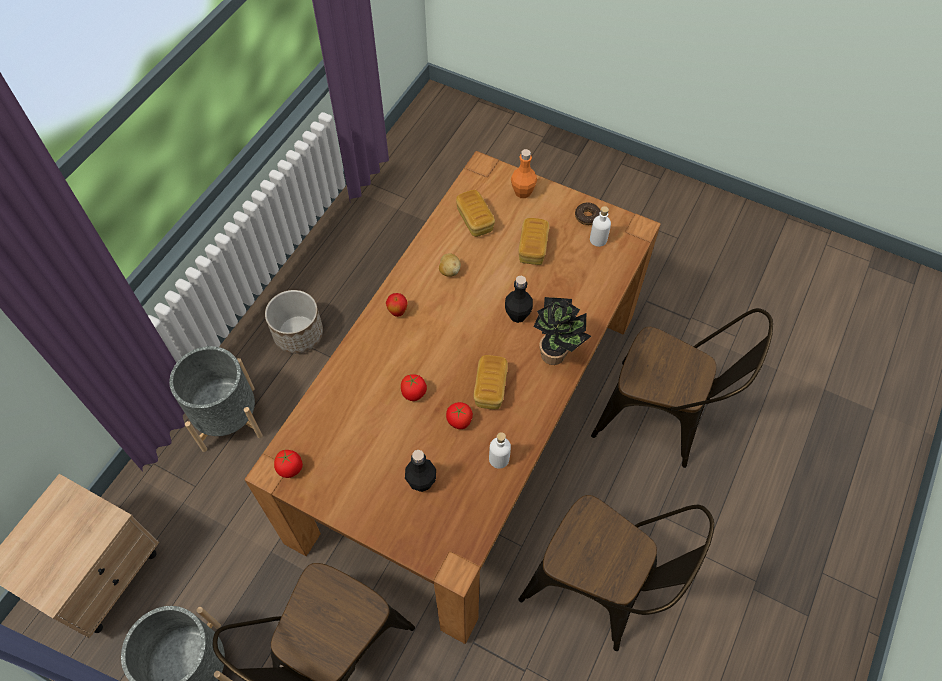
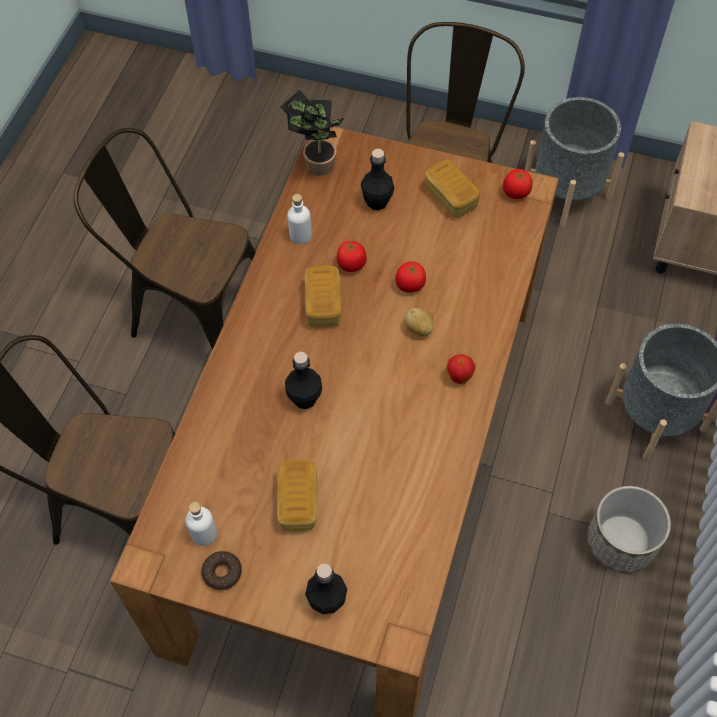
camera: 170 degrees right, 0 degrees up
potato [439,253,461,277] -> potato moved to [405,308,434,336]
bread [456,190,495,237] -> bread moved to [425,160,480,218]
orange bottle [511,149,537,198] -> black bottle [305,563,347,614]
potted plant [533,297,591,365] -> potted plant moved to [280,90,344,176]

